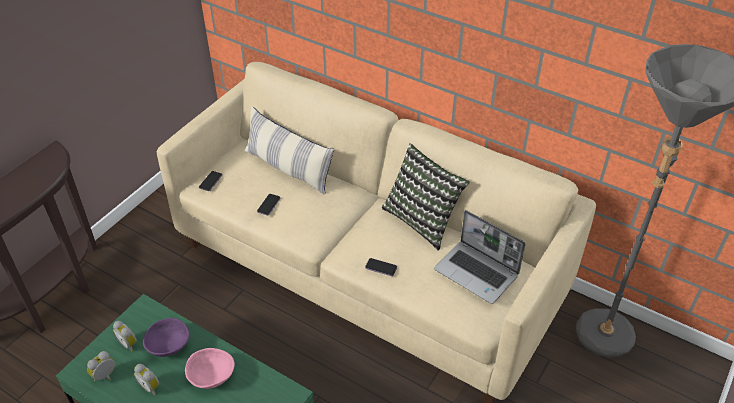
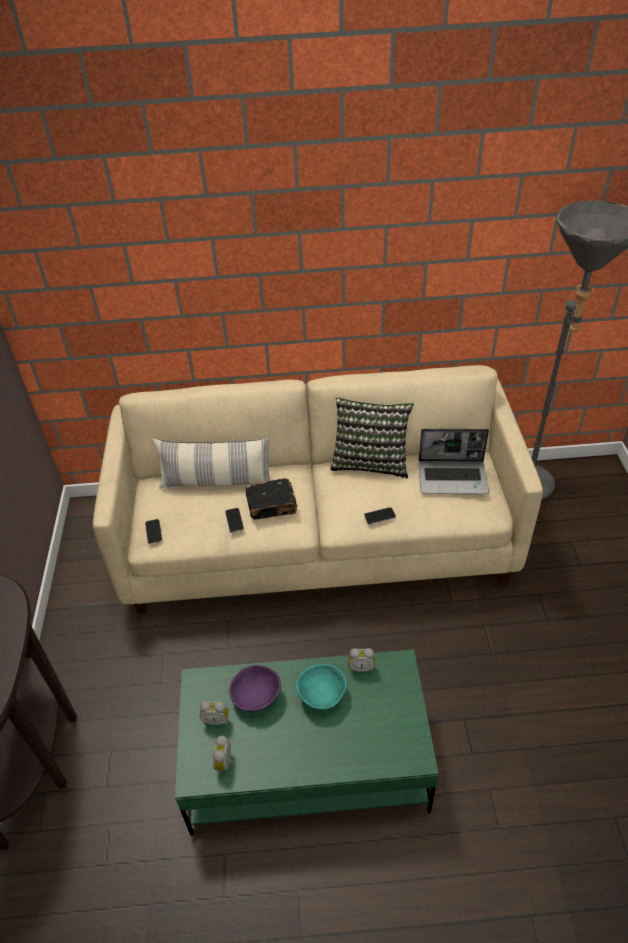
camera: 35 degrees left, 0 degrees up
alarm clock [134,364,159,395] -> alarm clock moved to [348,648,375,672]
pink bowl [185,348,235,389] -> turquoise bowl [296,664,347,710]
none -> black book [245,478,297,519]

